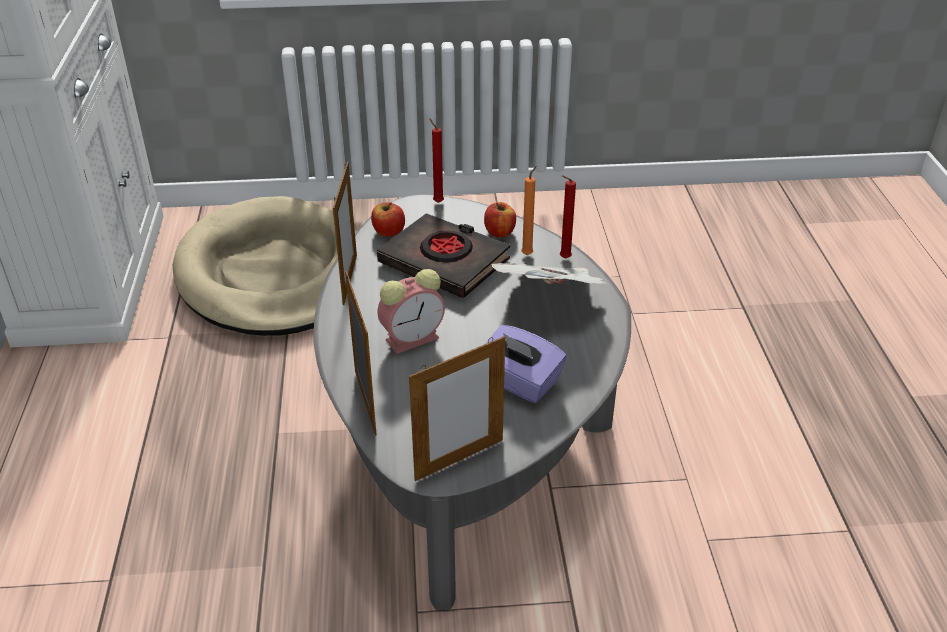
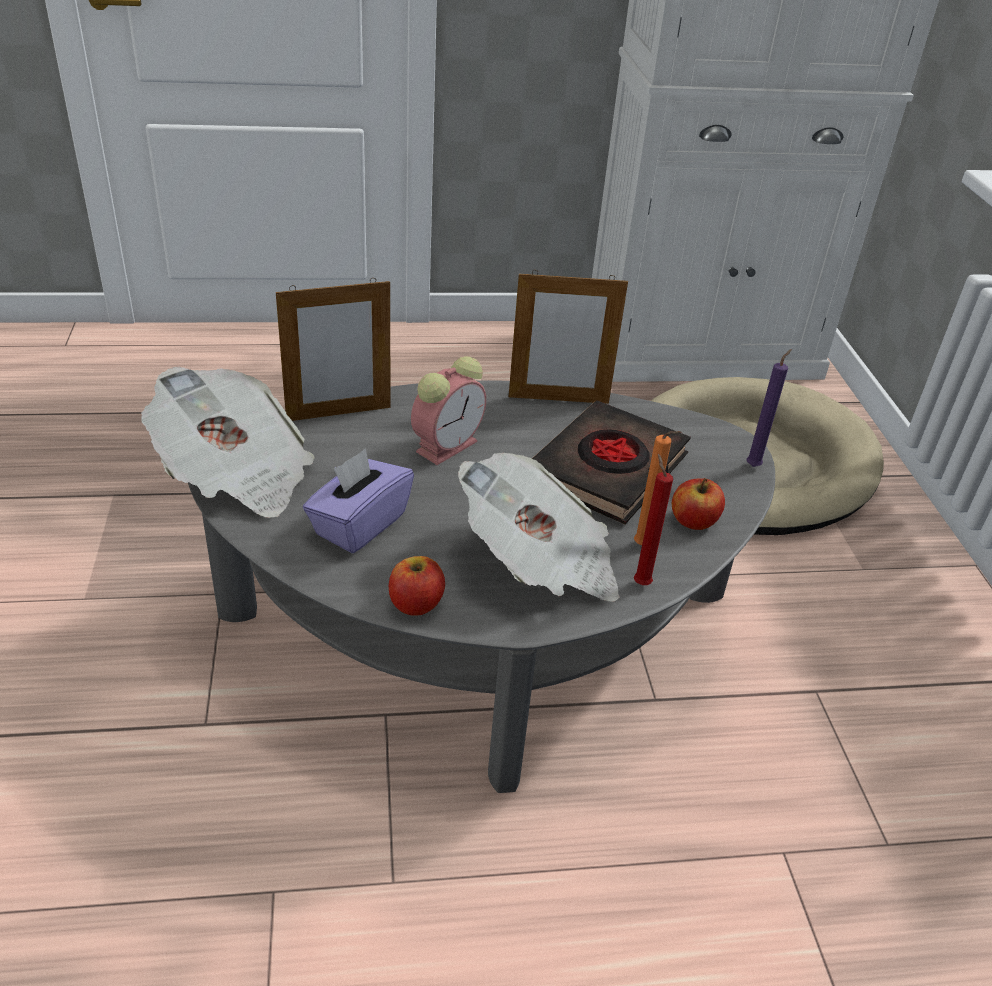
camera: 85 degrees right, 0 degrees up
apple [371,202,405,237] -> apple moved to [389,556,445,616]
alarm clock [377,269,445,354] -> alarm clock turned 105 degrees counterclockwise [411,356,486,465]
picture frame [409,336,505,481] -> newspaper [141,366,315,518]
red candle [429,118,444,203] -> purple candle [746,349,792,467]

